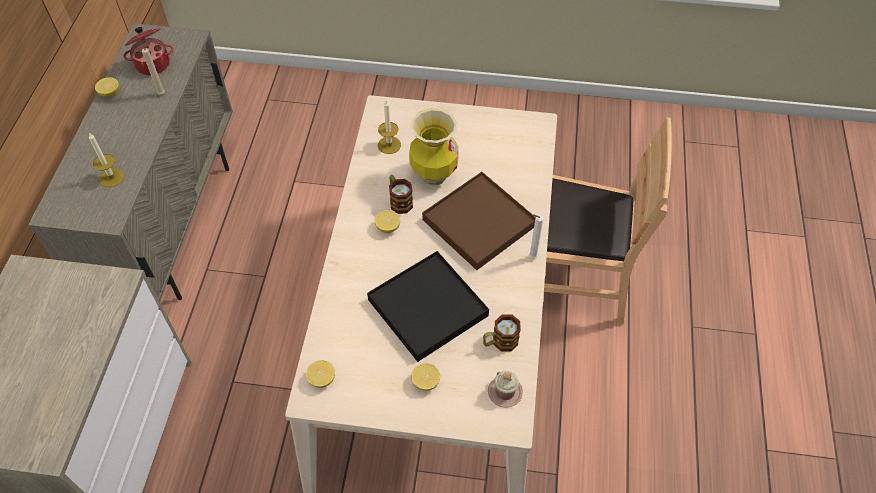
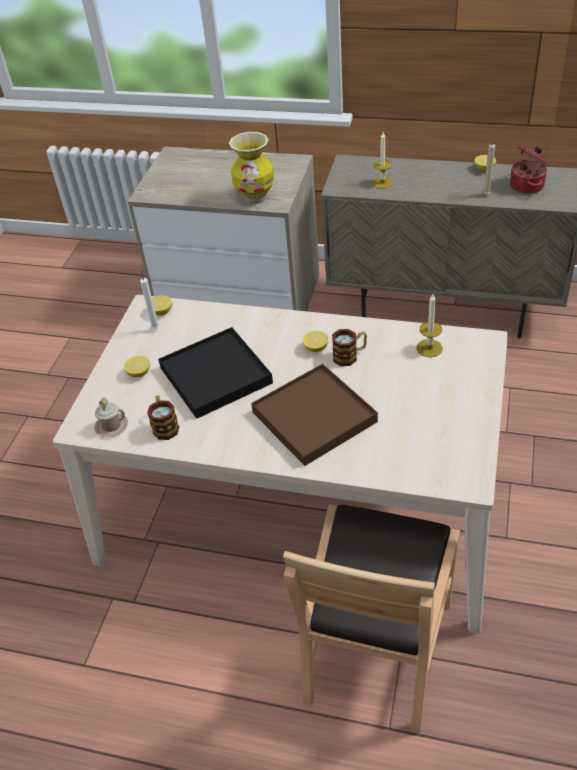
camera: 100 degrees right, 10 degrees down
vase [409,108,459,186] -> vase moved to [229,132,274,204]
white candle [529,214,543,259] -> white candle moved to [140,270,160,330]

